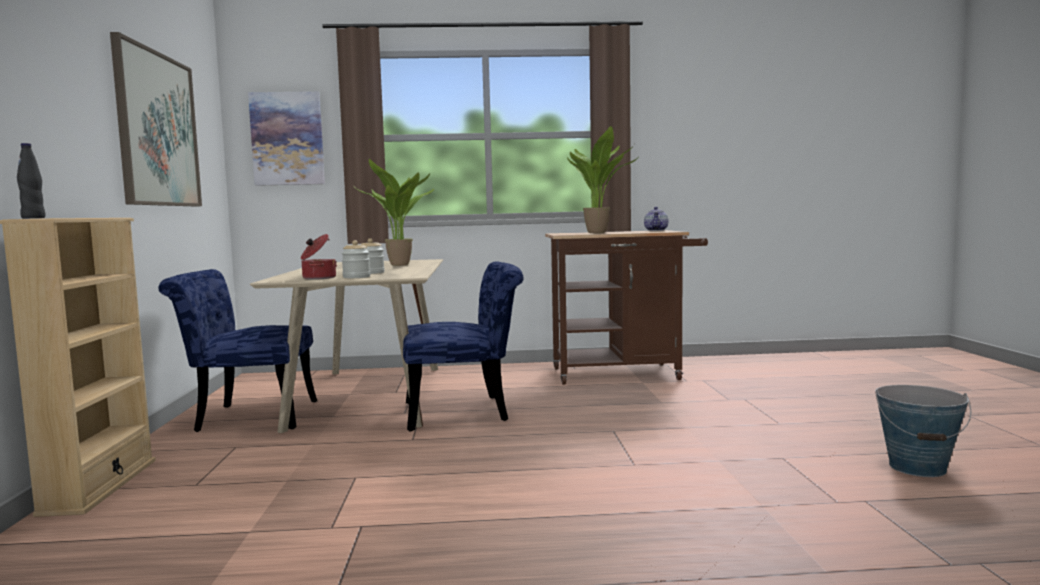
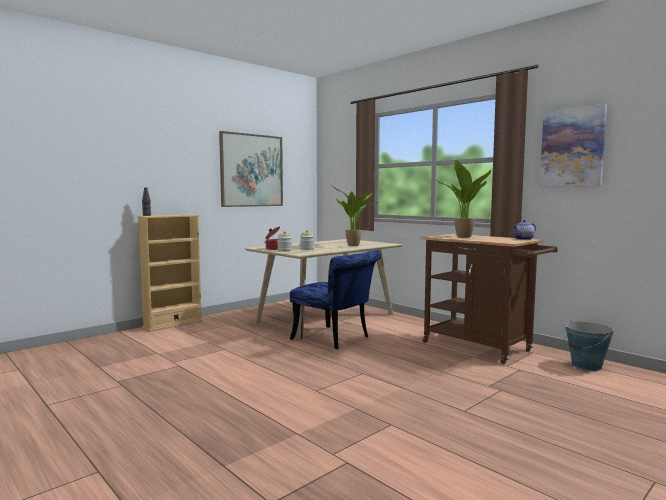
camera: 50 degrees right, 0 degrees up
blue chair [159,269,317,432] -> none
picture [248,91,325,186] -> picture moved to [540,104,607,187]
bucket [875,385,971,477] -> bucket moved to [564,320,614,371]

